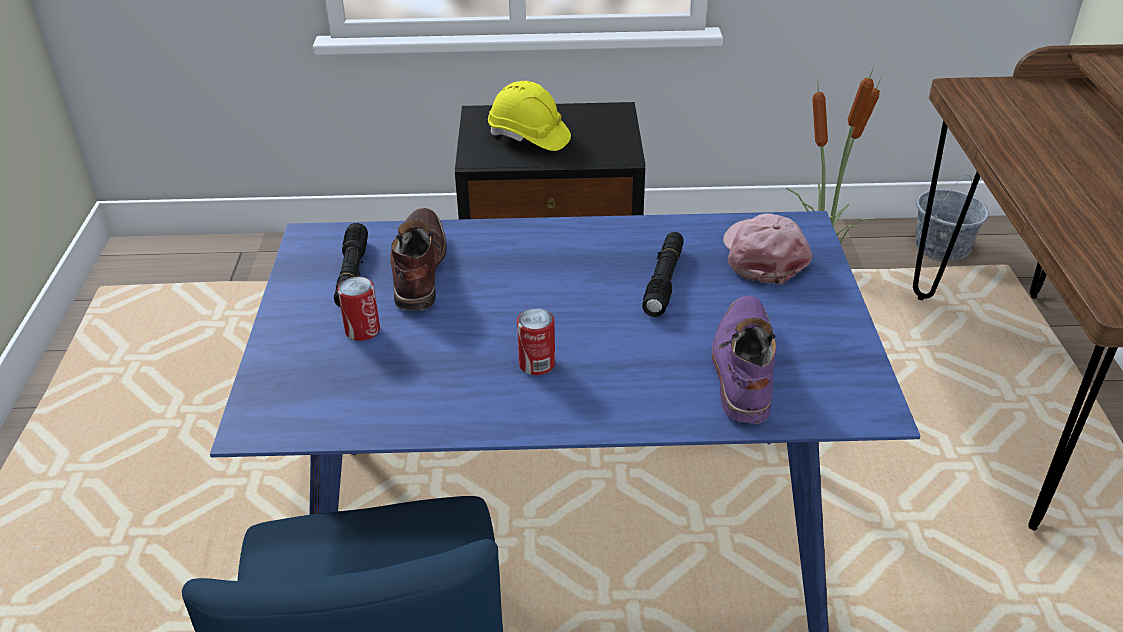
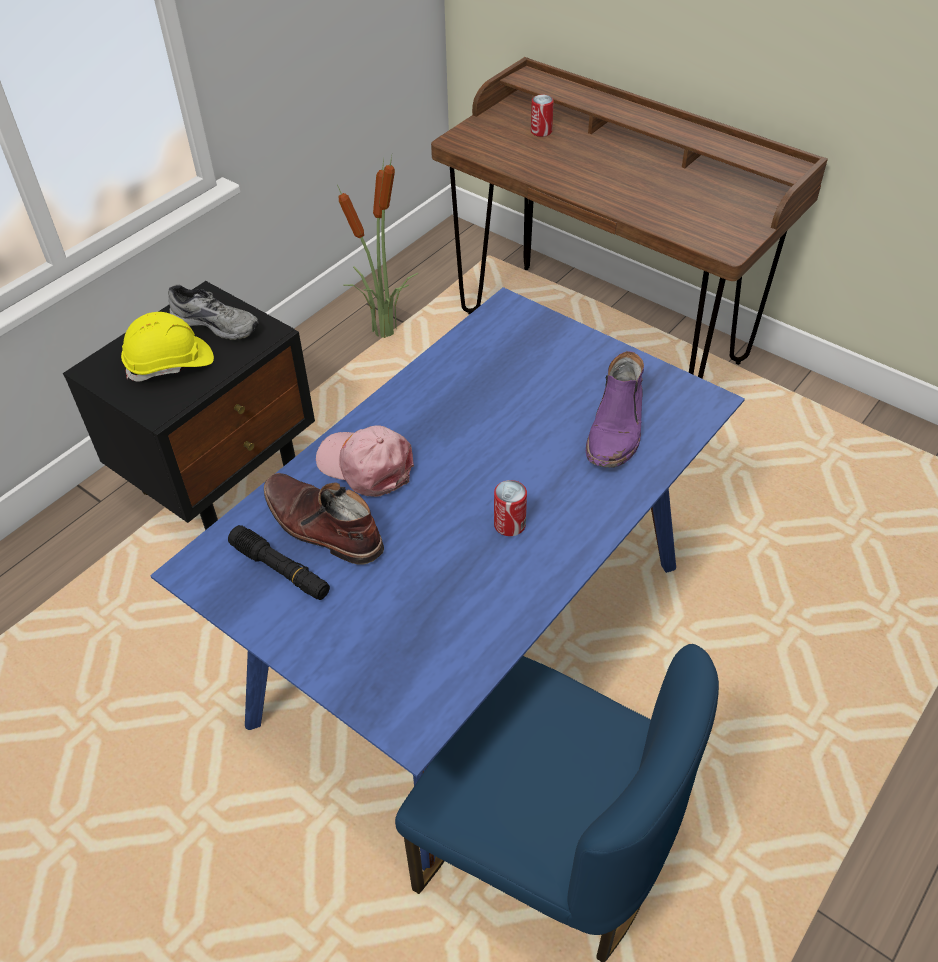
camera: 50 degrees left, 10 degrees up
can [337,277,380,341] -> can moved to [531,95,554,137]
black flashlight [642,232,684,317] -> none
purple boot [712,296,776,424] -> purple boot turned 120 degrees counterclockwise [586,351,644,468]
pink cap [723,213,813,284] -> pink cap moved to [316,425,414,497]
grey bucket [916,175,989,261] -> none
none -> grey shoe [168,285,259,340]

